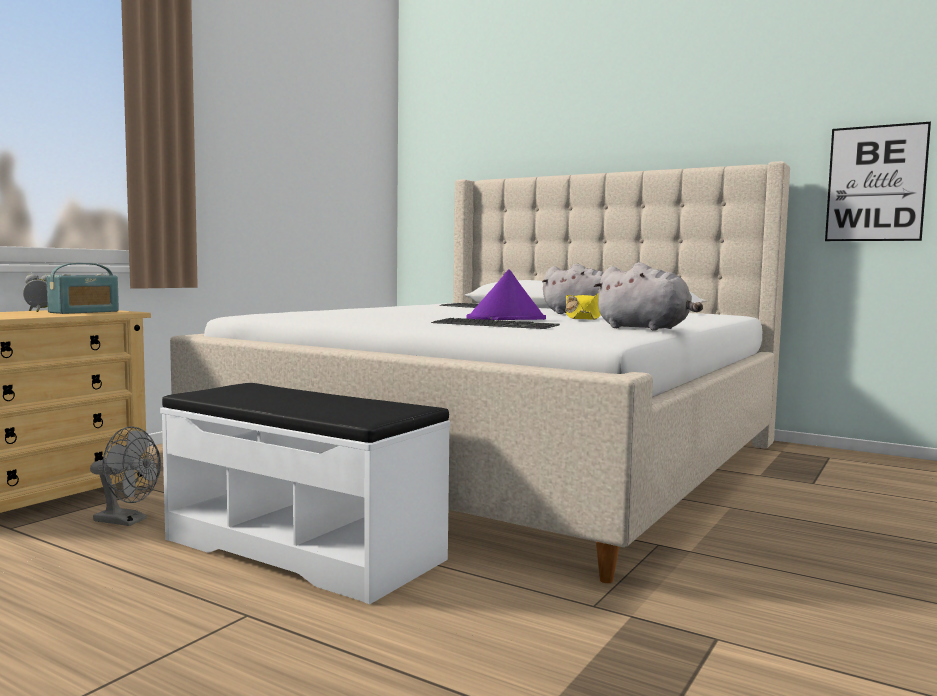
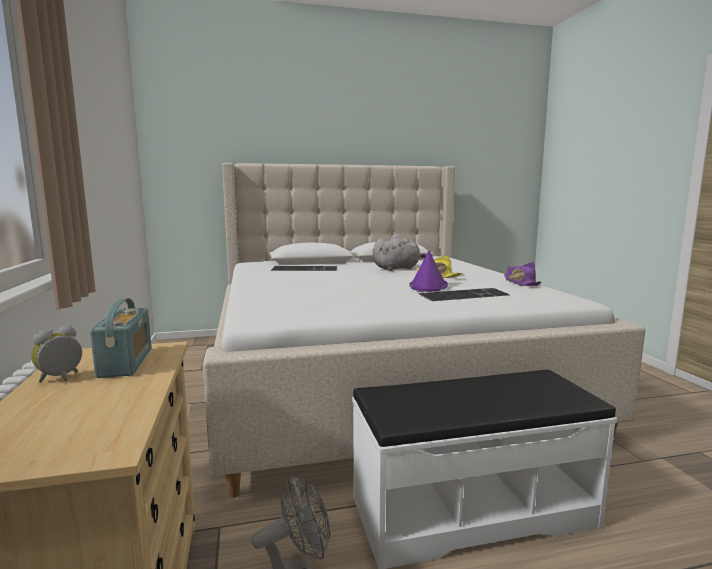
camera: 45 degrees left, 5 degrees up
grey plush toy [593,262,703,331] -> purple hat [504,262,541,286]
picture [825,122,931,241] -> none

